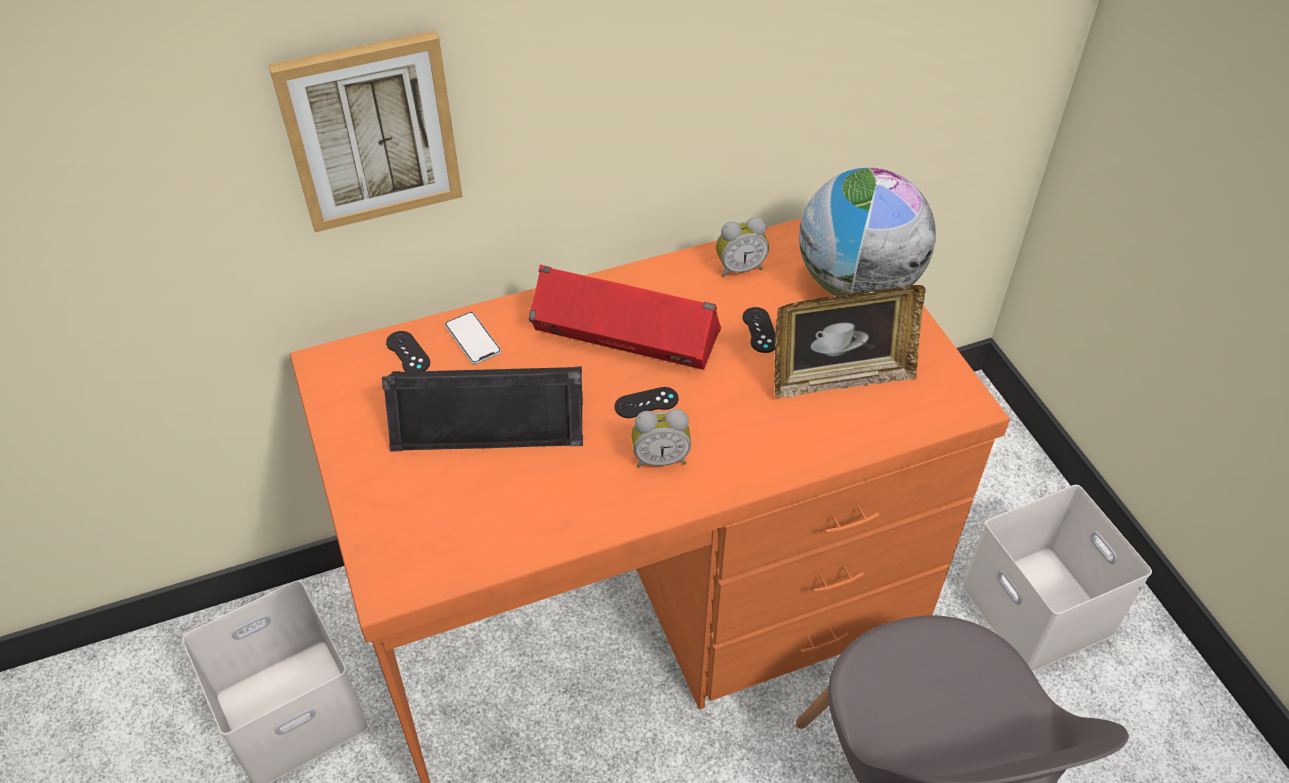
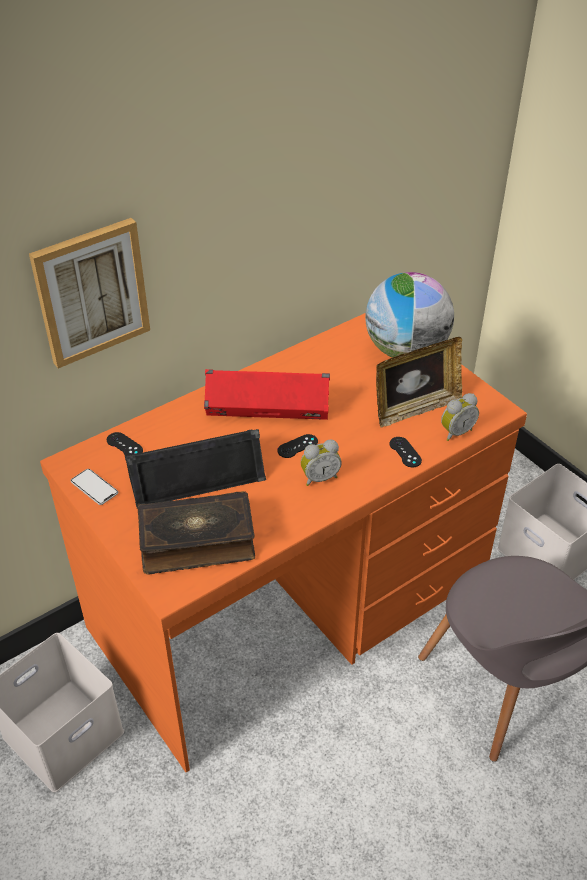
camera: 15 degrees left, 5 degrees down
phone [445,312,501,364] -> phone moved to [71,469,118,505]
alarm clock [716,217,769,278] -> alarm clock moved to [441,393,479,441]
black game controller [742,307,776,353] -> black game controller moved to [389,437,422,467]
none -> book [137,491,255,574]

